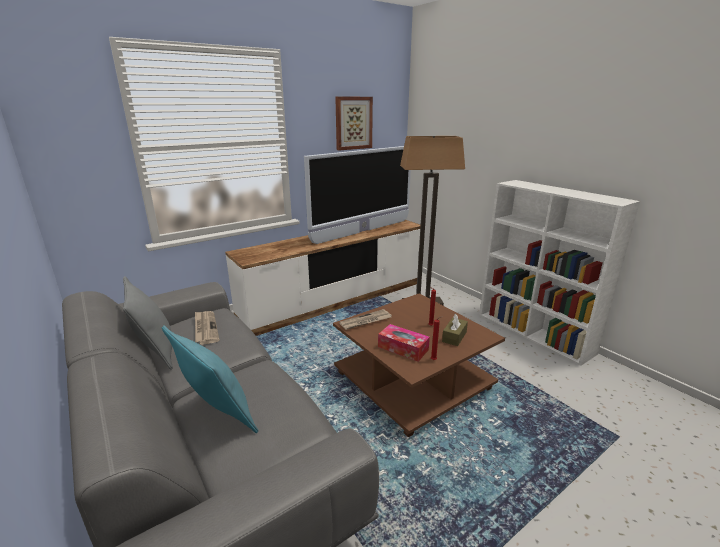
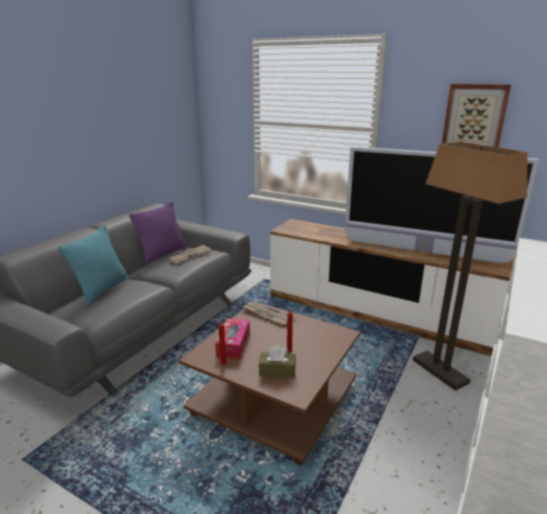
camera: 65 degrees right, 0 degrees up
grey pillow [123,276,173,370] -> purple pillow [129,202,187,265]

